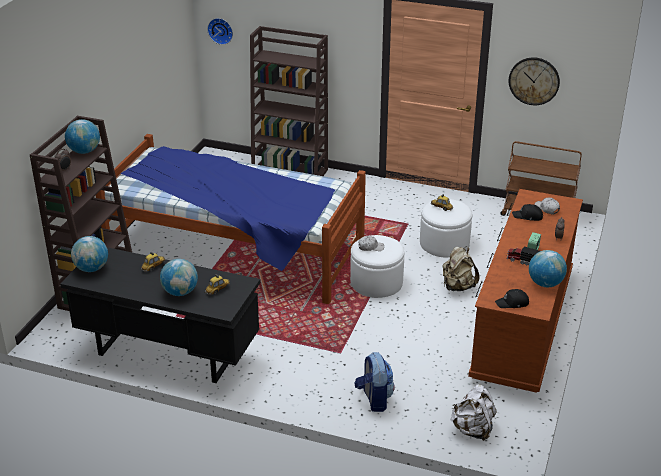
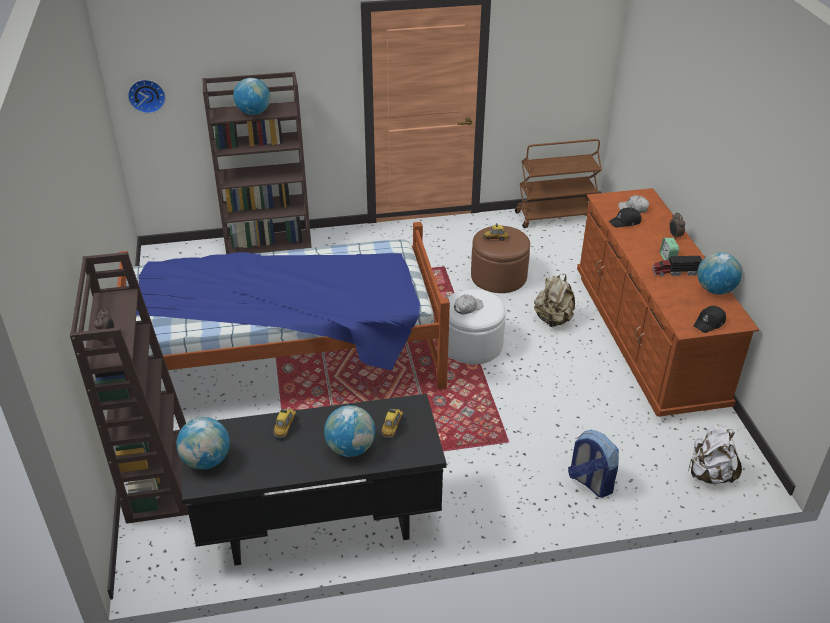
camera: 30 degrees left, 5 degrees up
globe [65,119,100,154] -> globe moved to [233,78,270,115]
white ottoman [420,199,472,257] -> brown ottoman [471,226,530,293]
wall clock [509,57,560,105] -> none

